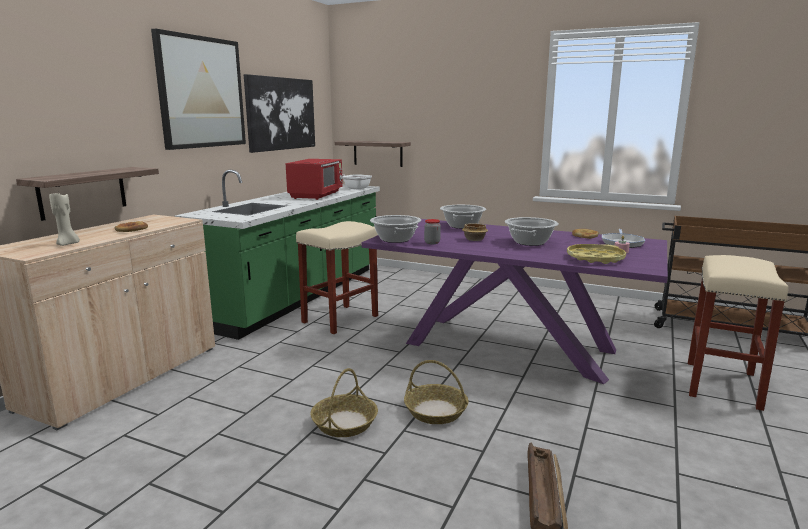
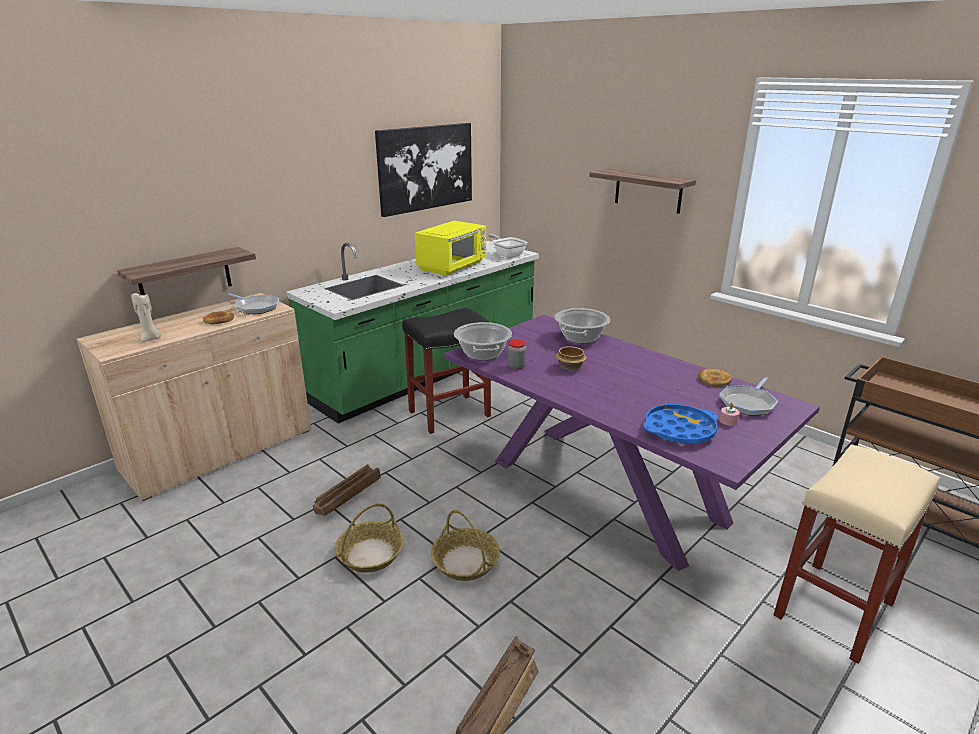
camera: 20 degrees right, 10 degrees up
picture [151,29,246,150] -> none
red microwave [285,159,343,200] -> yellow microwave [415,221,486,276]
beige stool [296,221,378,334] -> black stool [402,308,491,434]
shelf [335,141,411,167] -> shelf moved to [589,169,696,214]
cooking pot [505,217,558,246] -> none
yellow tray [567,244,626,264] -> blue tray [643,404,718,444]
none -> frying pan [228,293,279,314]
none -> crate [313,464,381,516]

